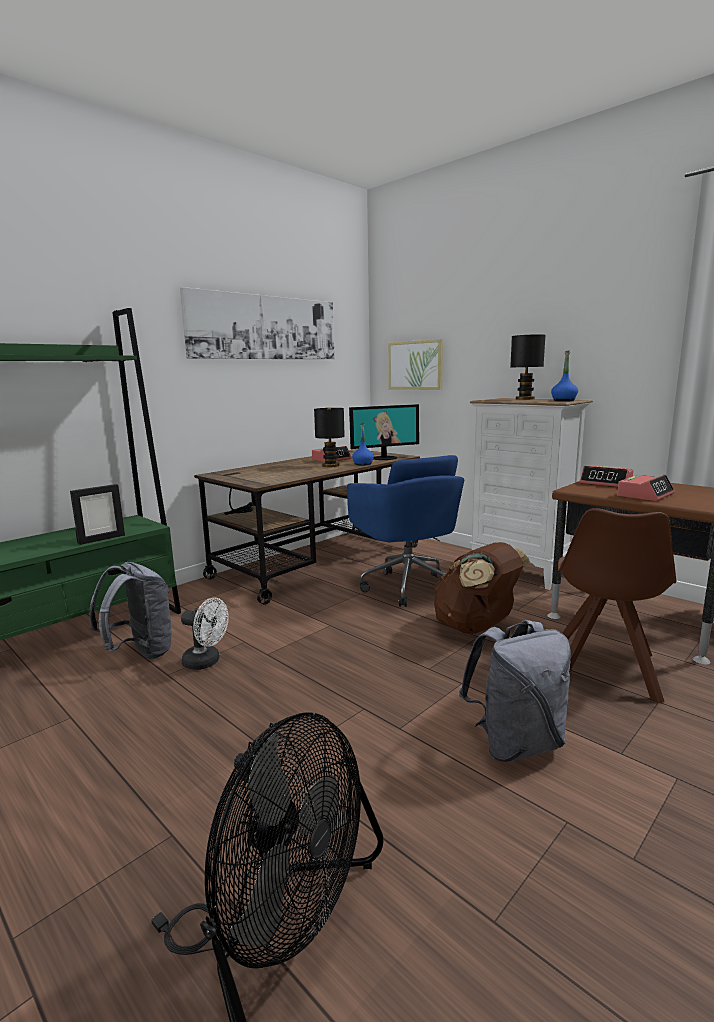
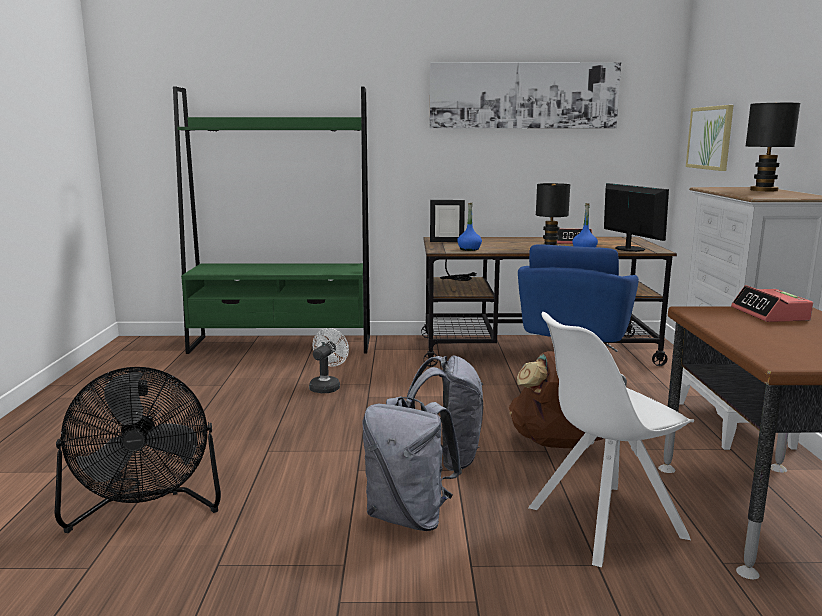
camera: 45 degrees right, 0 degrees up
picture frame [70,484,125,545] -> picture frame moved to [430,200,465,242]
grey backpack [89,562,173,659] -> grey backpack moved to [406,355,483,471]
white fan [181,598,229,670] -> white fan turned 135 degrees counterclockwise [309,328,349,393]
monitor [349,404,419,460] -> monitor turned 135 degrees counterclockwise [604,183,669,252]
blue bottle [551,350,578,401] -> blue bottle moved to [457,203,482,251]
brown chair [558,508,676,703] -> white chair [528,312,694,567]
alarm clock [617,474,675,501] -> none

